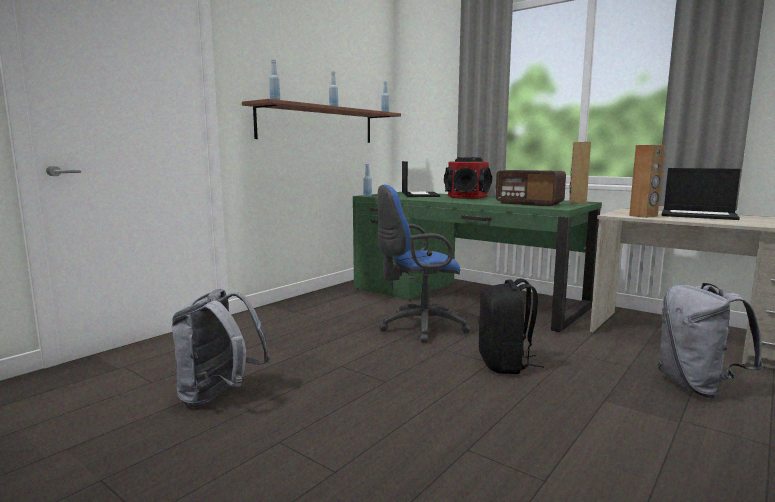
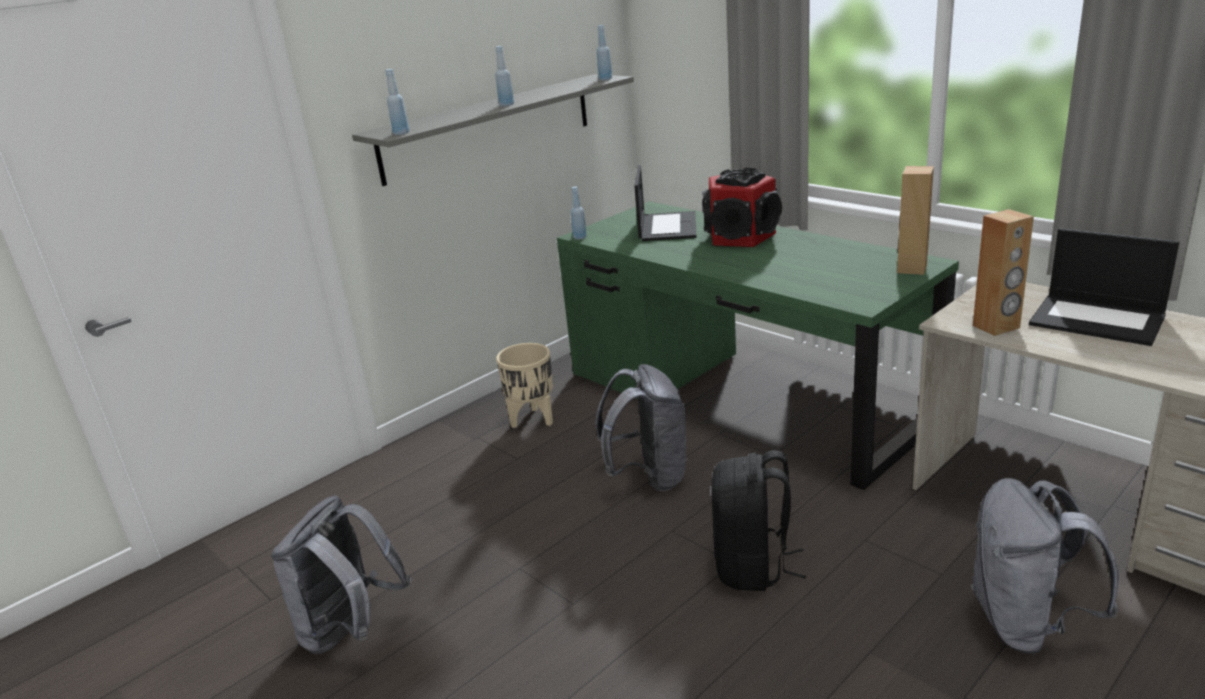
camera: 10 degrees right, 15 degrees up
brown shelf [242,99,401,143] -> grey shelf [352,74,634,186]
blue office chair [378,185,471,343] -> grey backpack [595,364,688,491]
radio [495,170,566,206] -> none
none -> beige planter [496,343,553,428]

